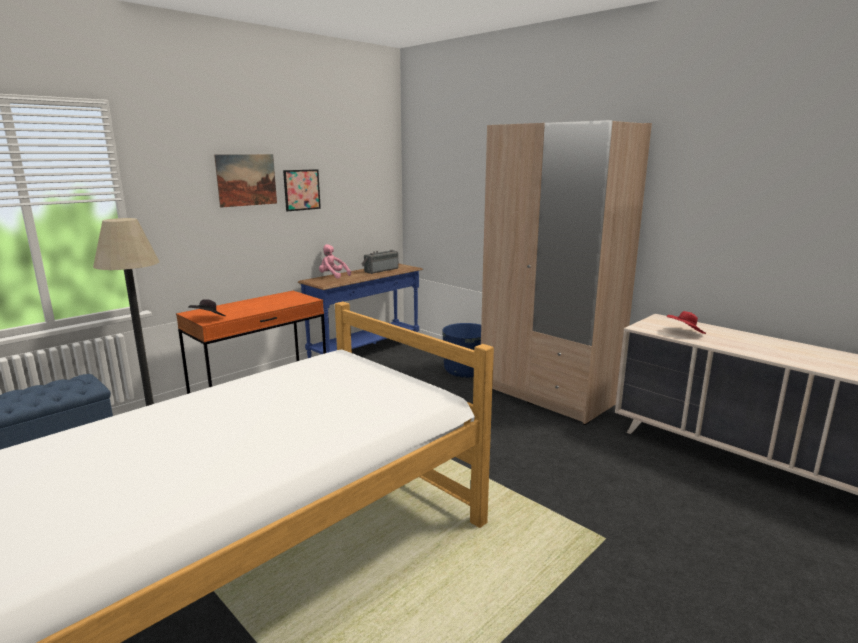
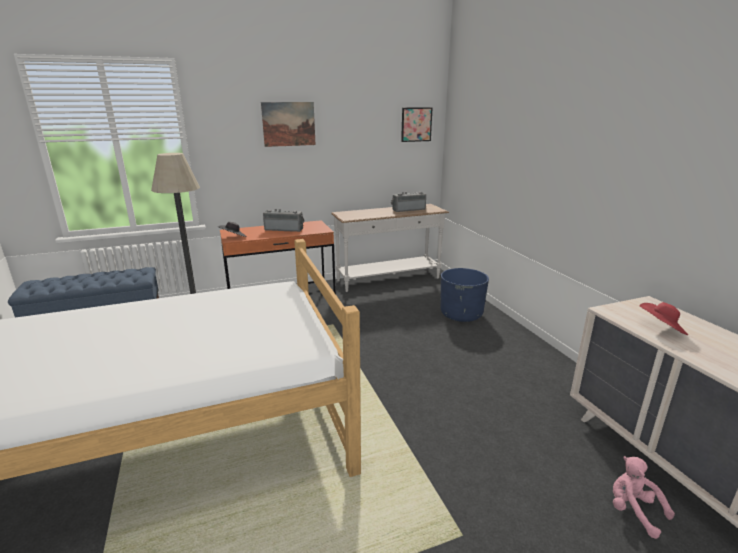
camera: 25 degrees right, 5 degrees up
picture [283,169,321,211] -> picture moved to [401,107,433,142]
blue console table [298,263,423,358] -> white console table [331,204,449,292]
pink plush toy [319,244,351,279] -> pink plush toy moved to [613,456,675,539]
beige wardrobe [481,120,652,425] -> none
none -> radio [263,209,304,232]

